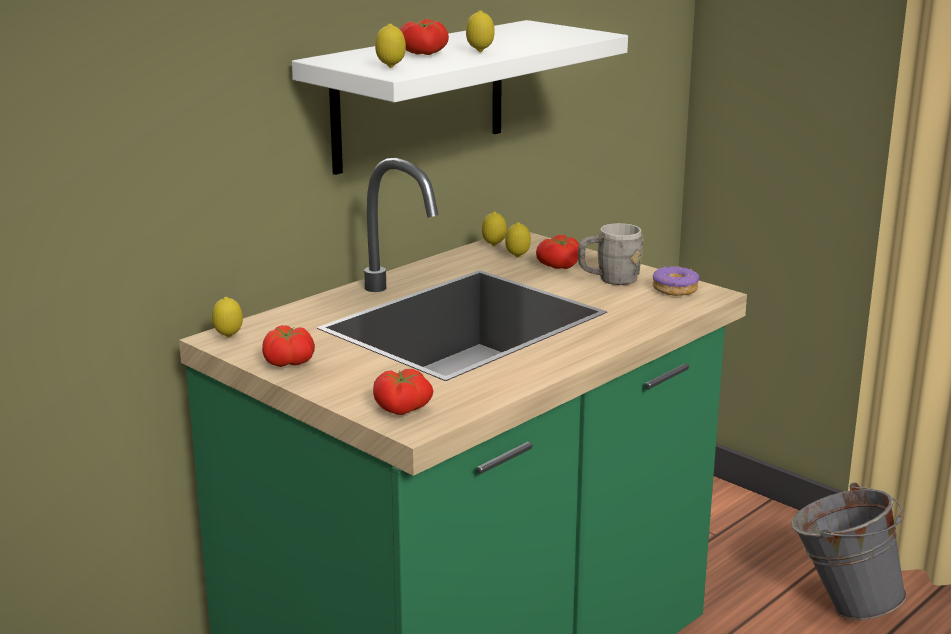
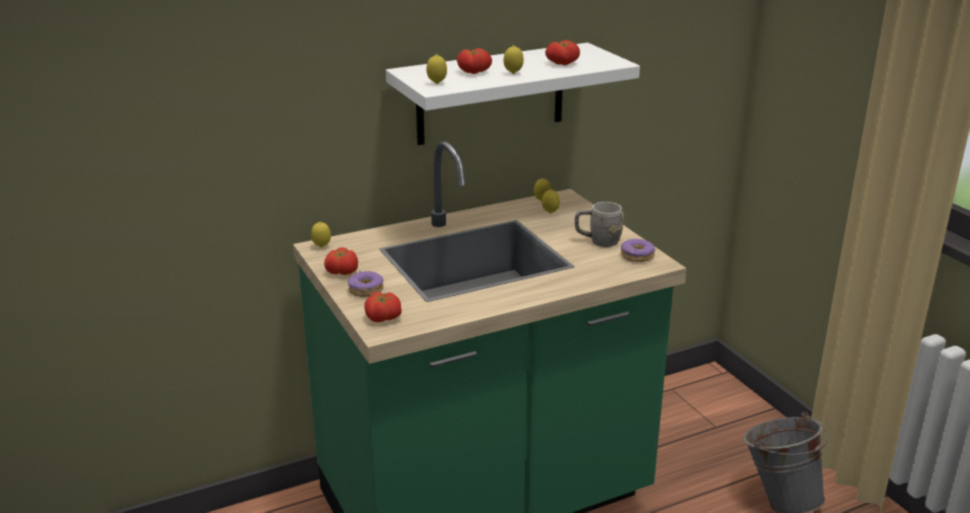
camera: 20 degrees right, 5 degrees up
tomato [536,235,579,269] -> tomato moved to [545,40,580,65]
none -> donut [348,271,384,297]

